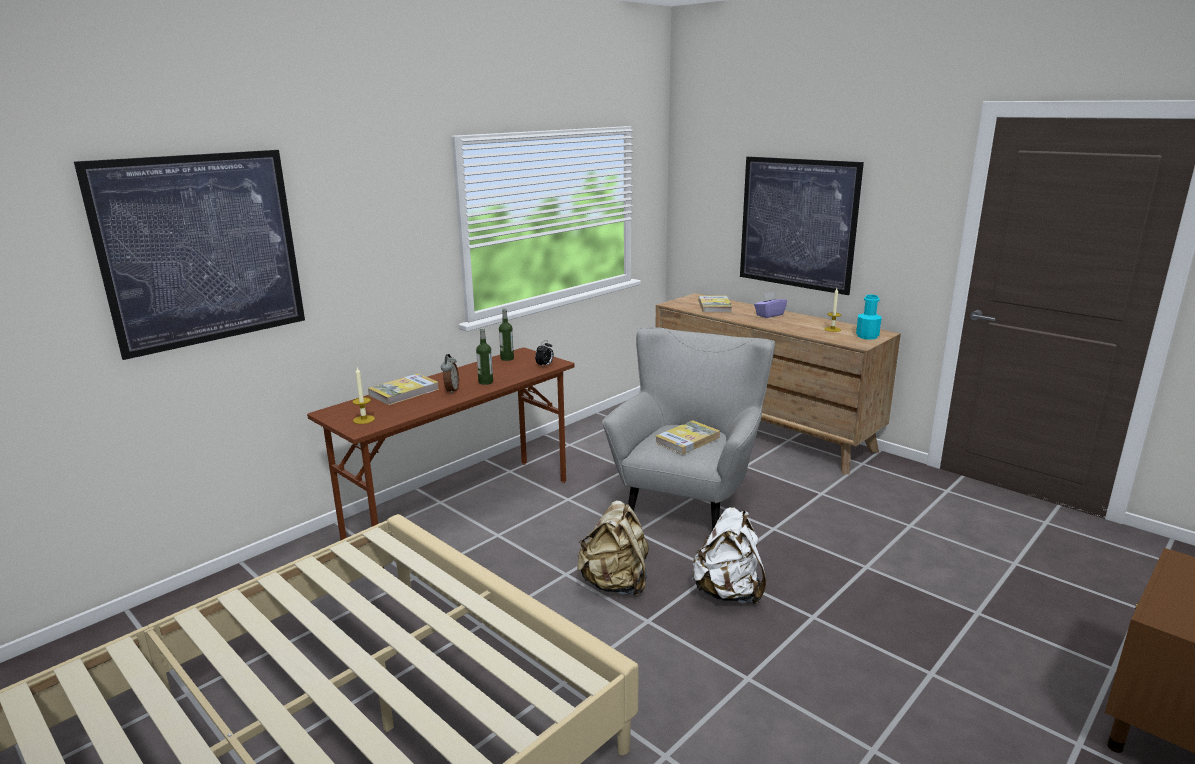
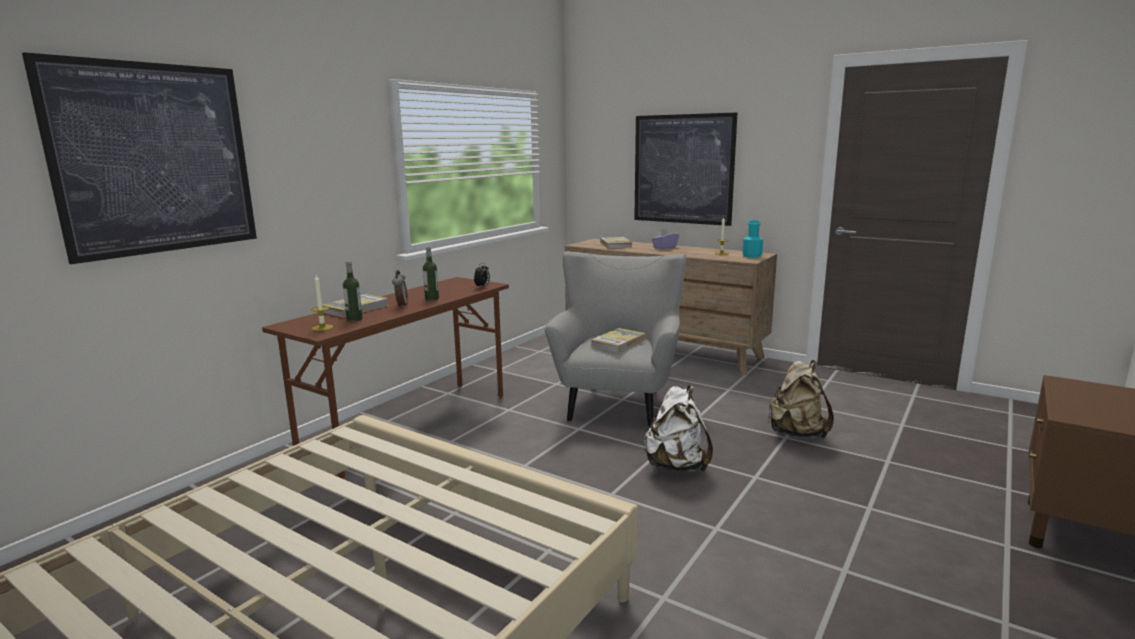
camera: 10 degrees left, 5 degrees down
bottle [499,308,514,361] -> bottle moved to [343,261,363,321]
beige backpack [577,500,649,596] -> beige backpack moved to [767,360,834,439]

